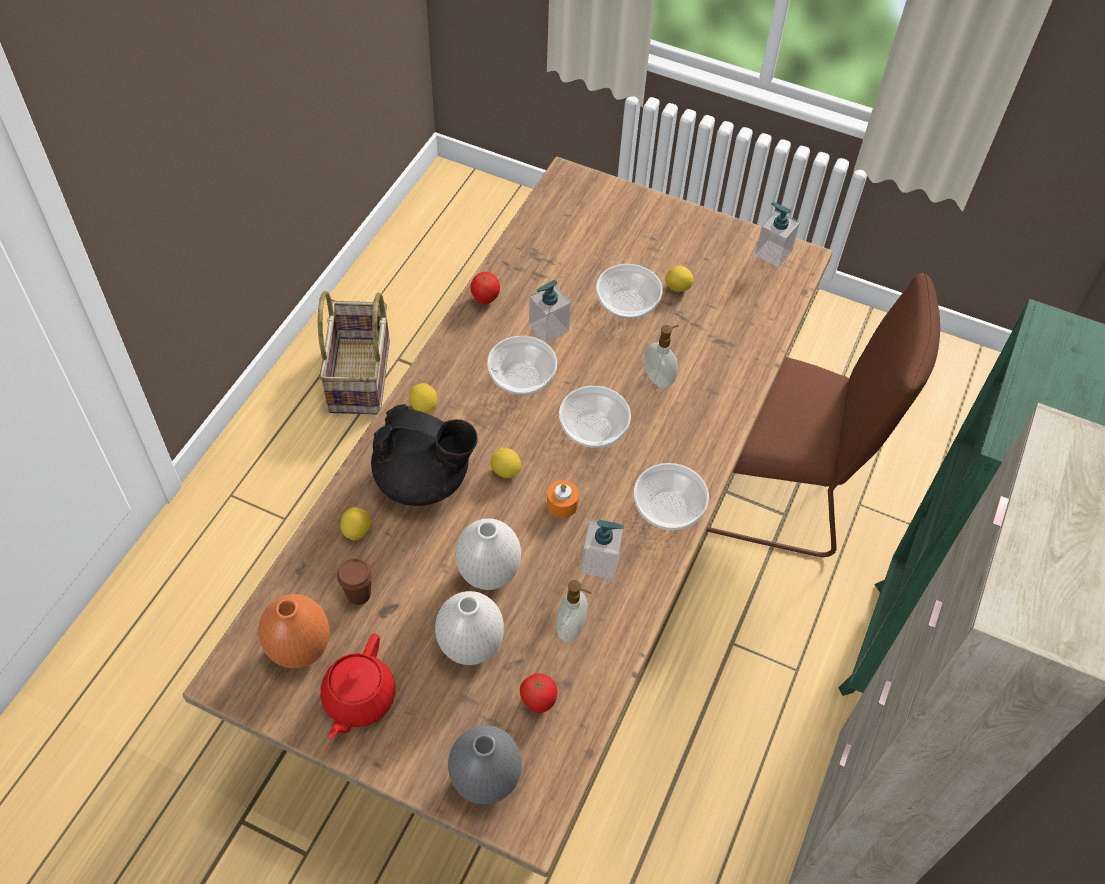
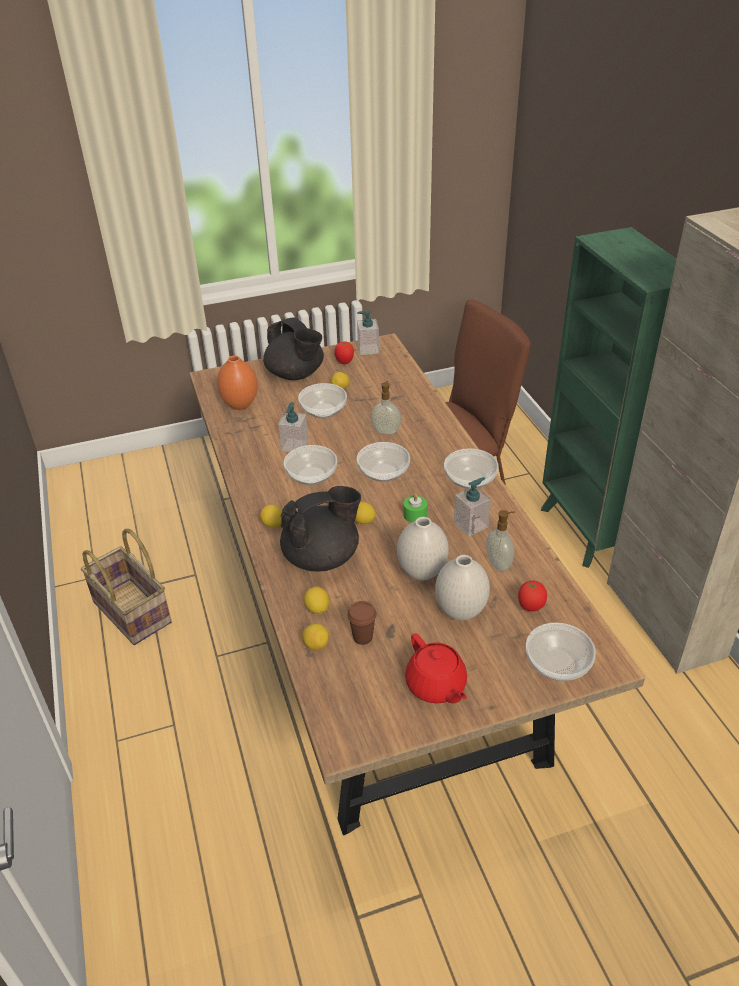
camera: 40 degrees left, 15 degrees down
orange vase [258,594,330,669] -> orange vase moved to [217,356,258,410]
grey vase [448,725,522,804] -> bowl [526,623,596,681]
tomato [470,272,500,304] -> tomato moved to [335,341,354,364]
orange candle [547,480,579,518] -> green candle [403,493,428,523]
none -> black teapot [263,317,324,380]
none -> lemon [302,624,329,650]

